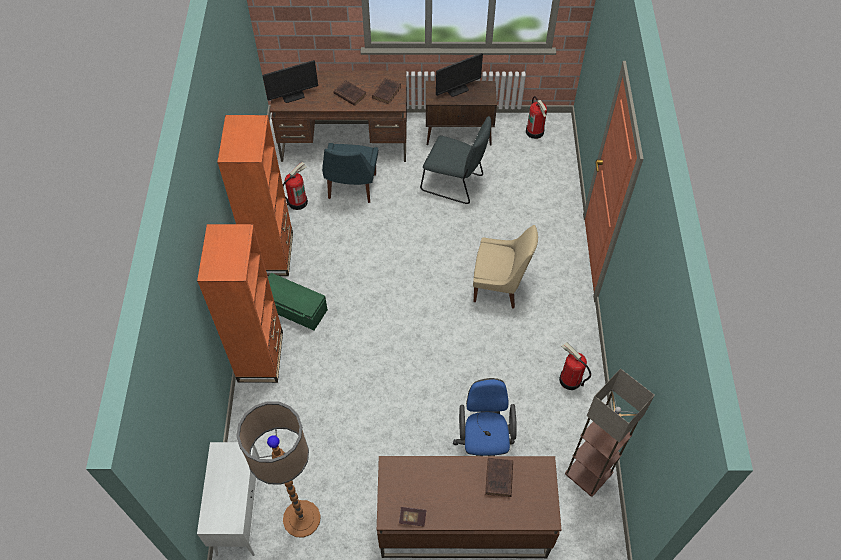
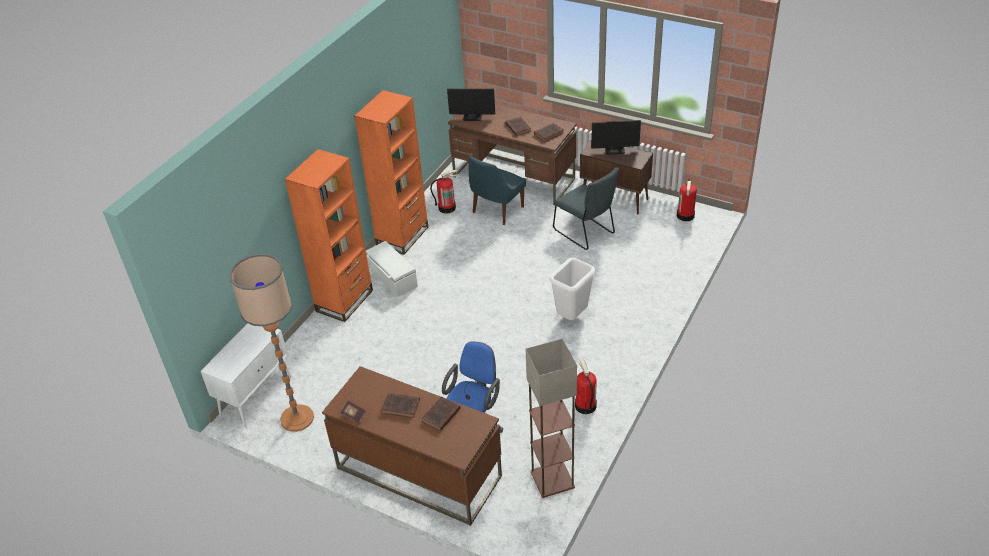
camera: 30 degrees right, 15 degrees down
green storage box [268,273,328,330] -> white storage box [366,241,418,297]
beige chair [473,225,538,309] -> white trash can [549,258,596,320]
none -> brown book [381,393,420,418]

